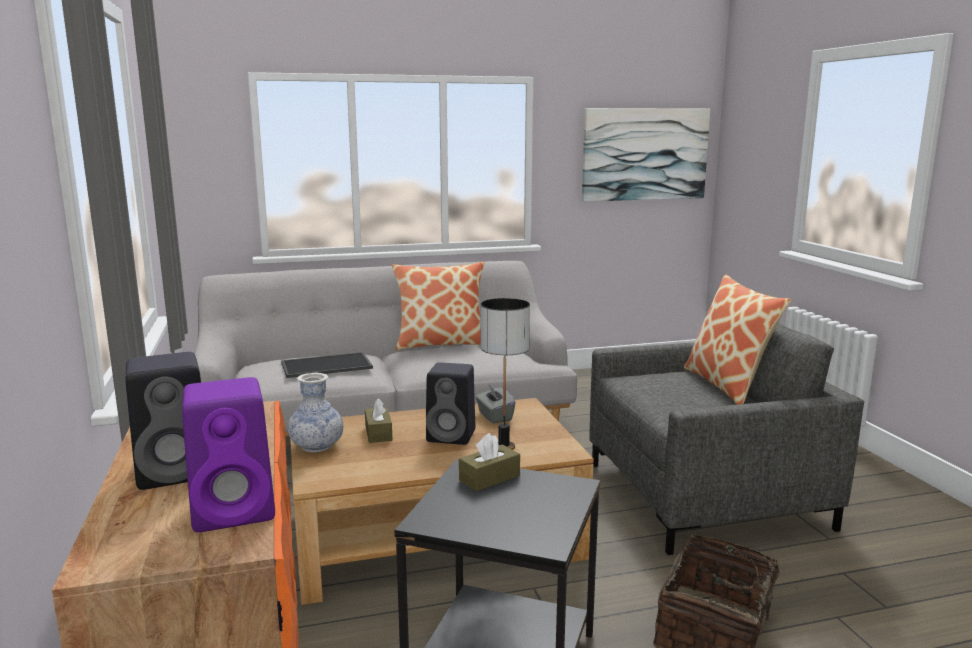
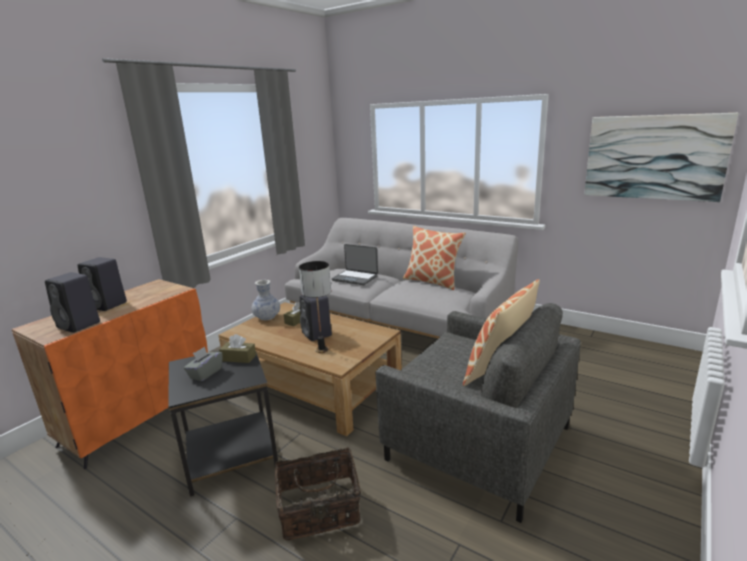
camera: 50 degrees right, 5 degrees up
purple speaker [182,377,275,532] -> black speaker [45,272,100,333]
tray [281,352,373,378] -> laptop [331,244,378,285]
grey tissue box [476,384,515,424] -> grey tissue box moved to [184,347,223,381]

